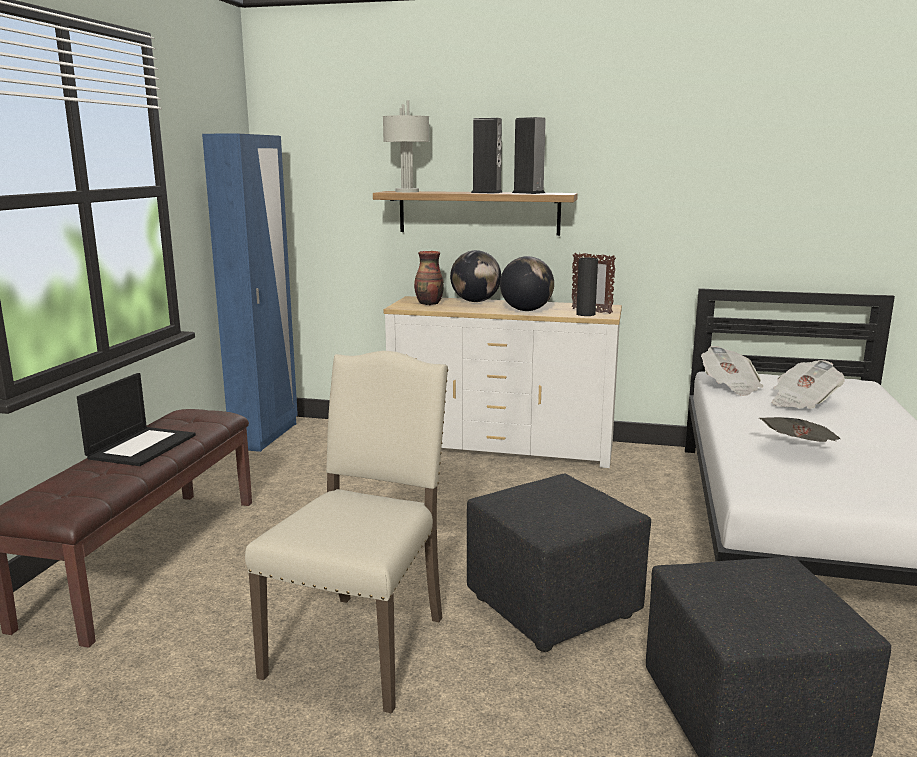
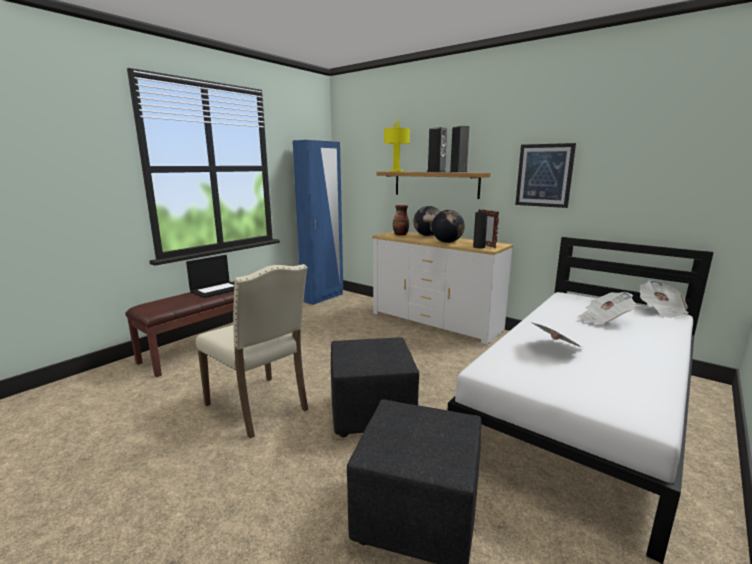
camera: 25 degrees right, 0 degrees up
beige chair [245,351,448,714] -> beige chair turned 90 degrees clockwise [196,264,308,439]
grey table lamp [383,100,430,192] -> yellow table lamp [384,120,410,172]
newspaper [701,346,763,396] -> newspaper moved to [640,280,689,318]
none -> picture [515,143,576,208]

